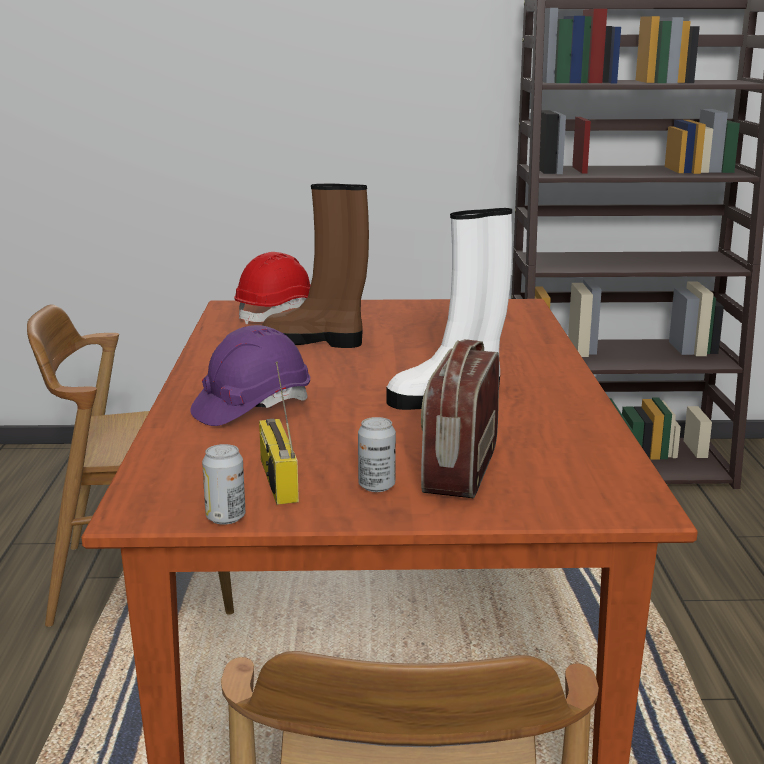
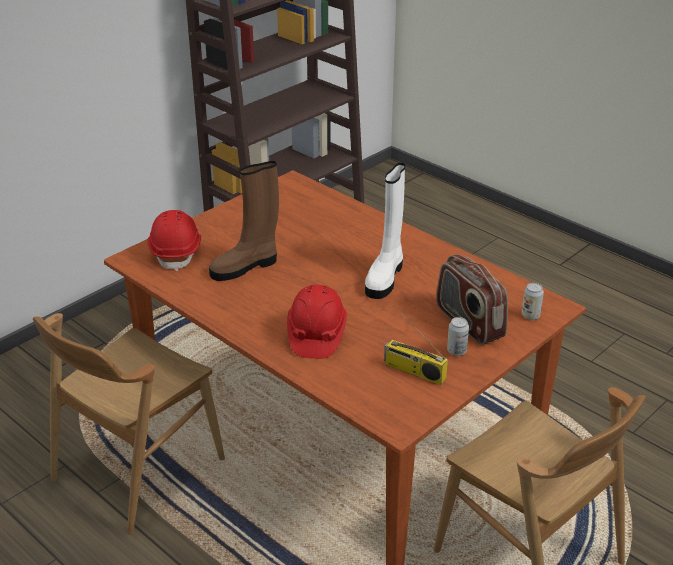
camera: 45 degrees left, 15 degrees up
purple hard hat [190,325,310,426] -> red hard hat [287,285,347,359]
can [202,444,245,525] -> can moved to [522,283,544,320]

